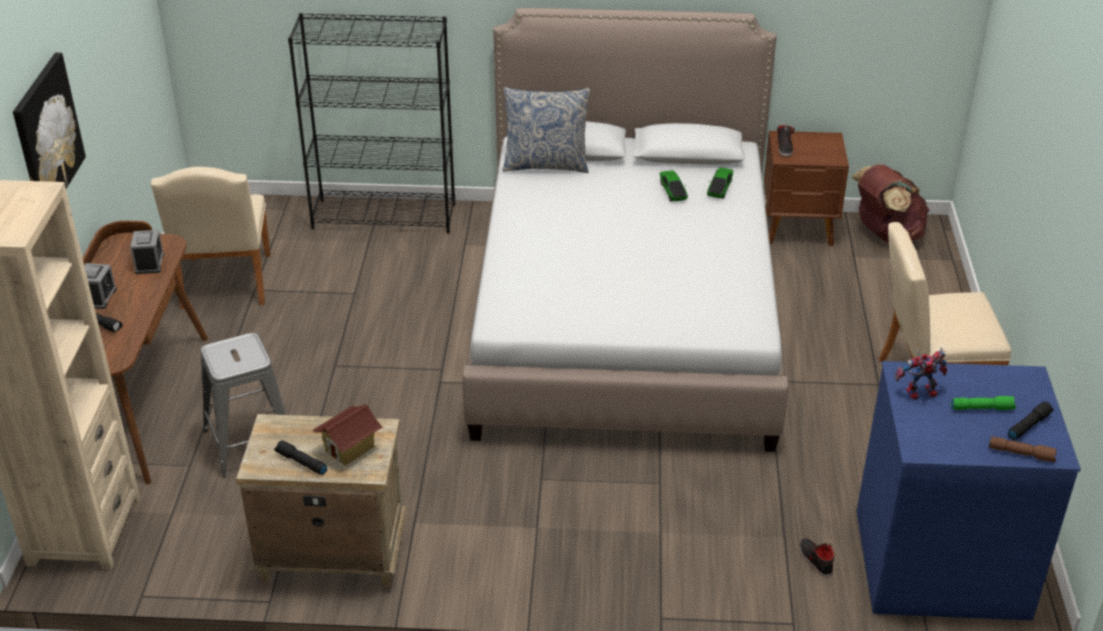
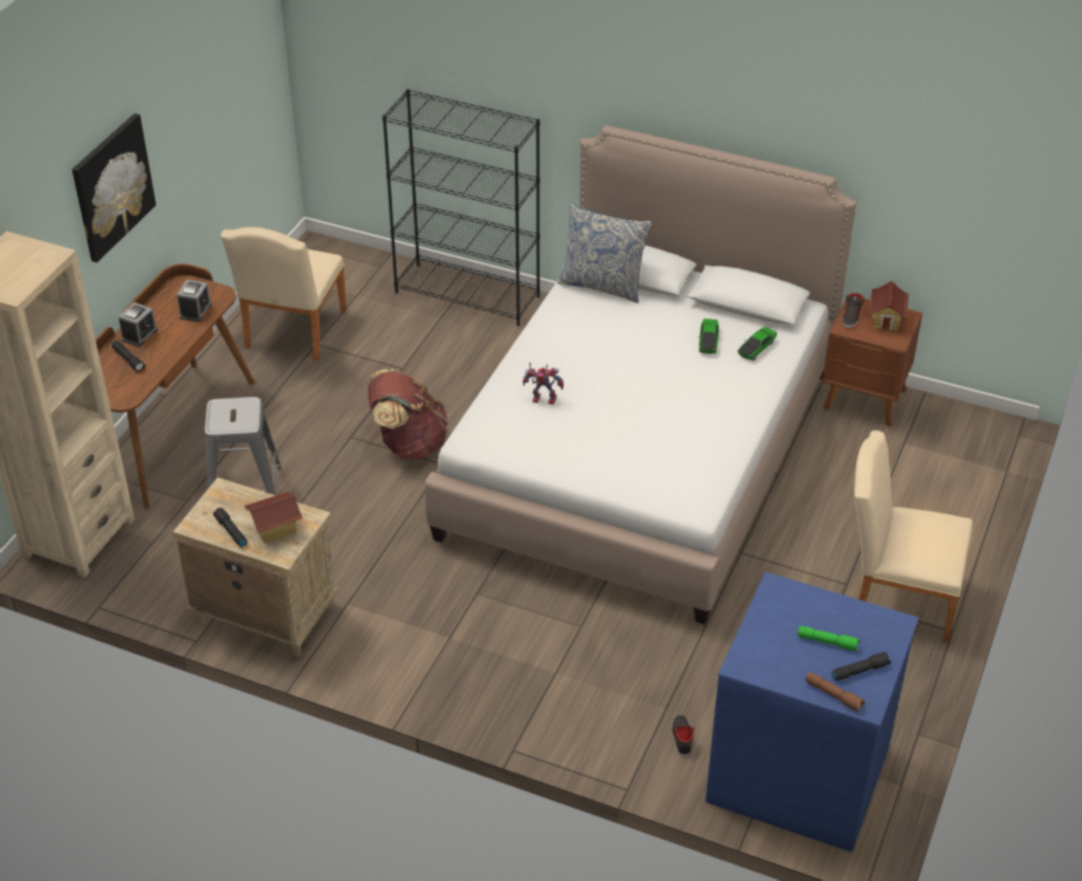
camera: 20 degrees right, 5 degrees up
brown backpack [851,164,929,243] -> brown backpack moved to [368,369,448,459]
toy robot [894,347,947,399] -> toy robot moved to [523,363,564,405]
none -> toy house [870,281,909,330]

